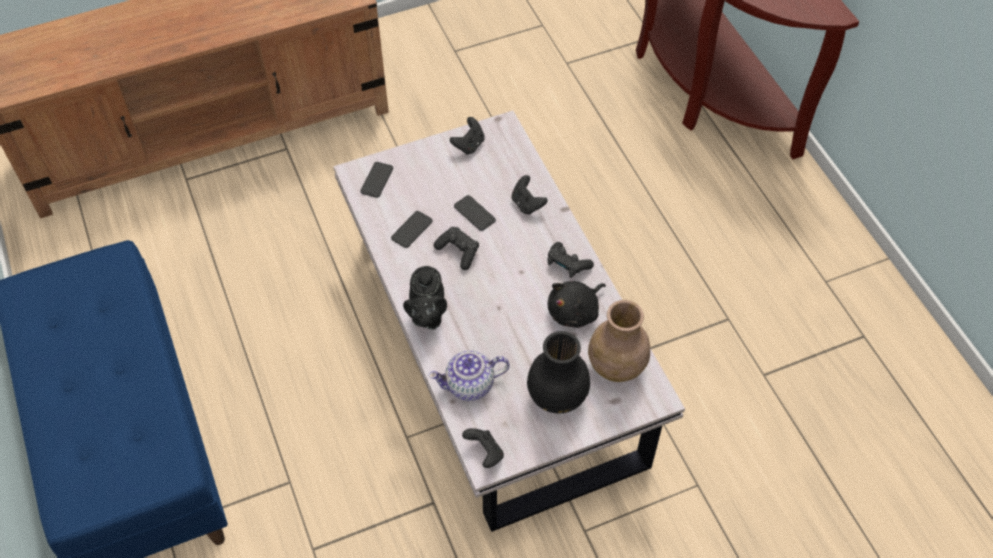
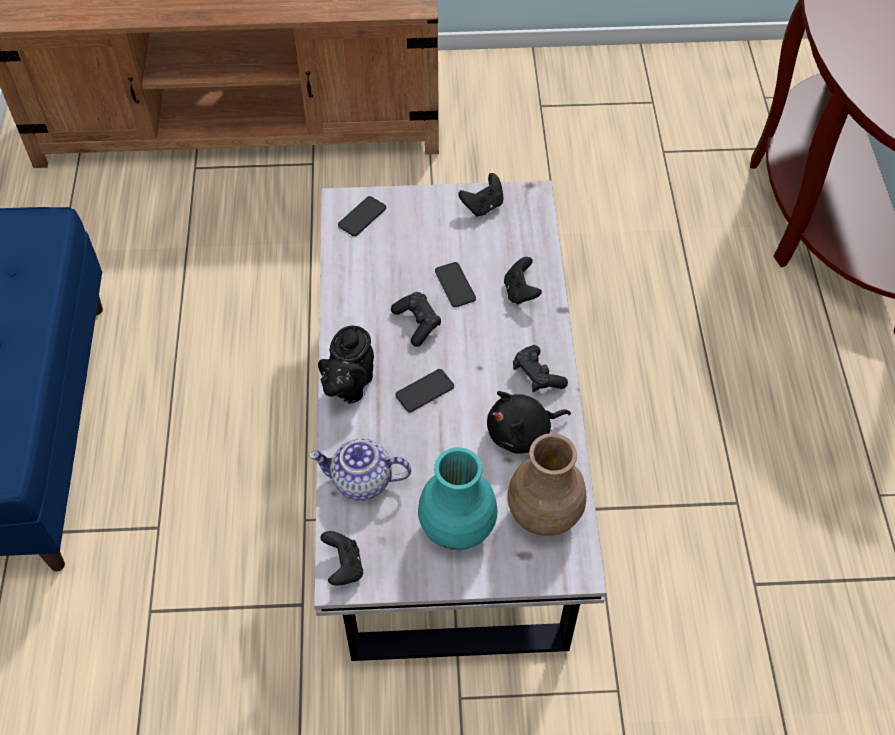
camera: 20 degrees right, 0 degrees up
phone [391,211,433,248] -> phone moved to [395,369,454,412]
black vase [527,331,590,413] -> turquoise vase [418,447,497,550]

